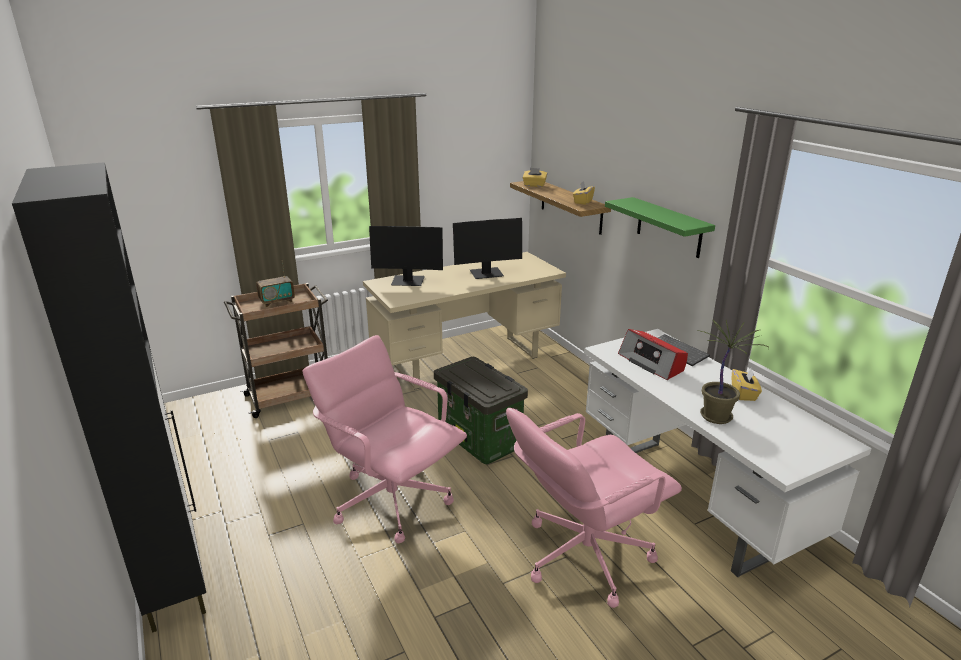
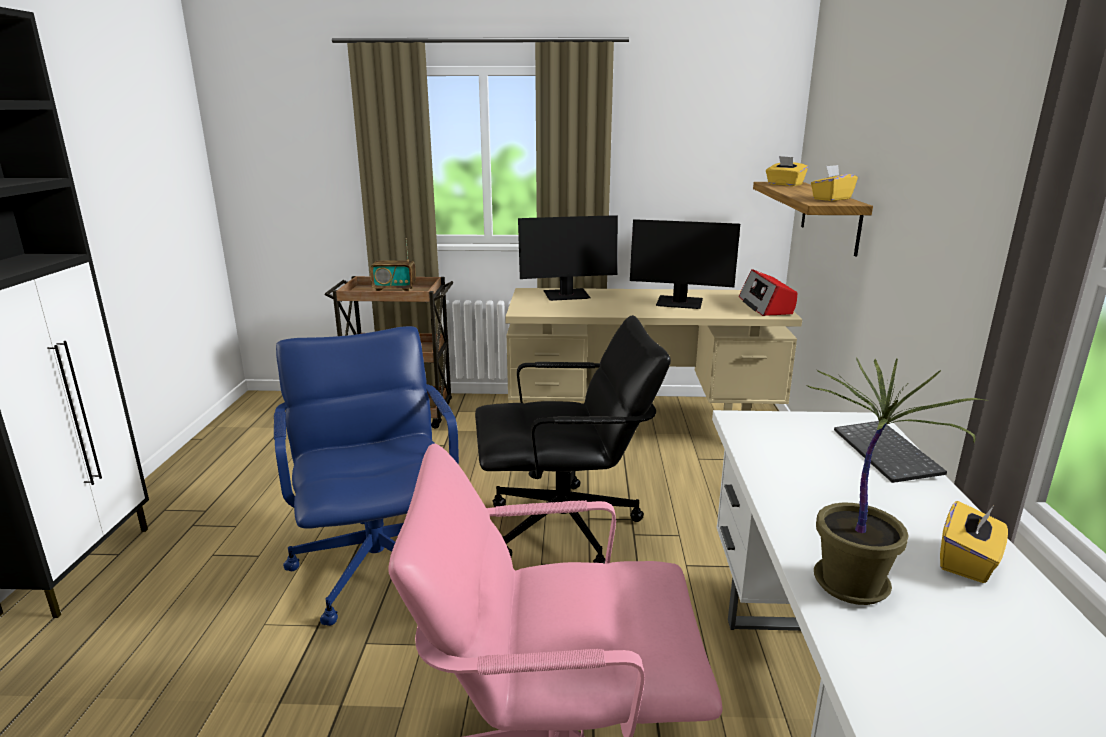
camera: 30 degrees right, 5 degrees down
pink office chair [303,335,467,543] -> blue office chair [274,326,459,626]
monitor [369,226,443,286] -> monitor turned 45 degrees counterclockwise [518,215,618,301]
storage box [434,357,528,464] -> black office chair [475,315,671,564]
green shelf [605,197,715,258] -> none
radio [618,329,688,380] -> radio moved to [739,269,797,316]

